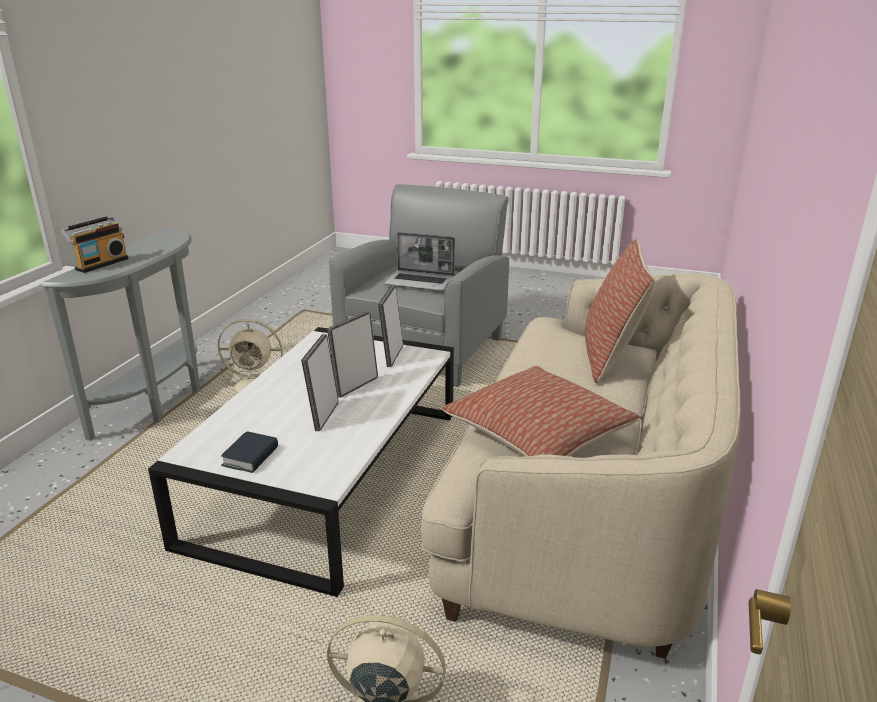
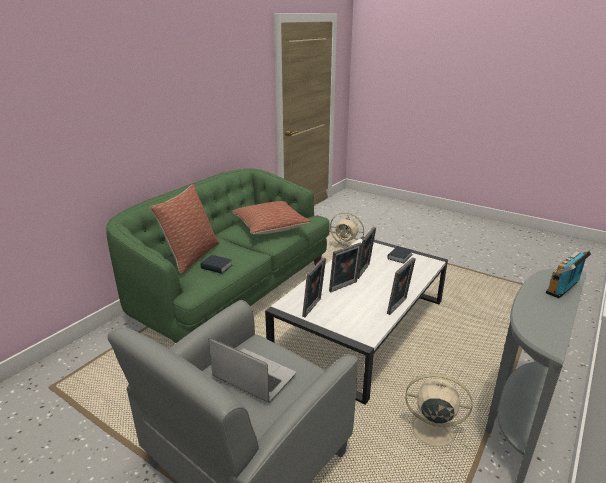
camera: 165 degrees left, 0 degrees up
beige sofa [421,274,741,659] -> green sofa [106,168,330,343]
none -> book [200,255,232,274]
none -> picture frame [387,257,416,315]

